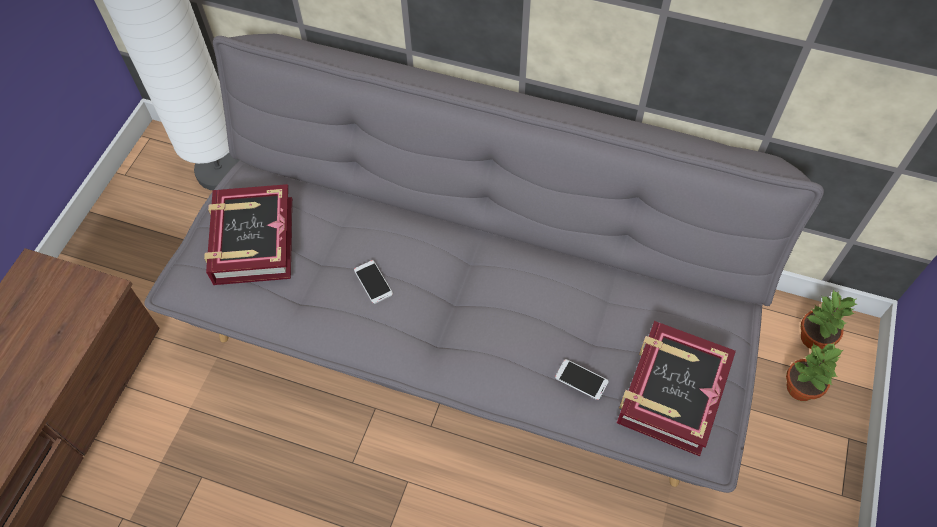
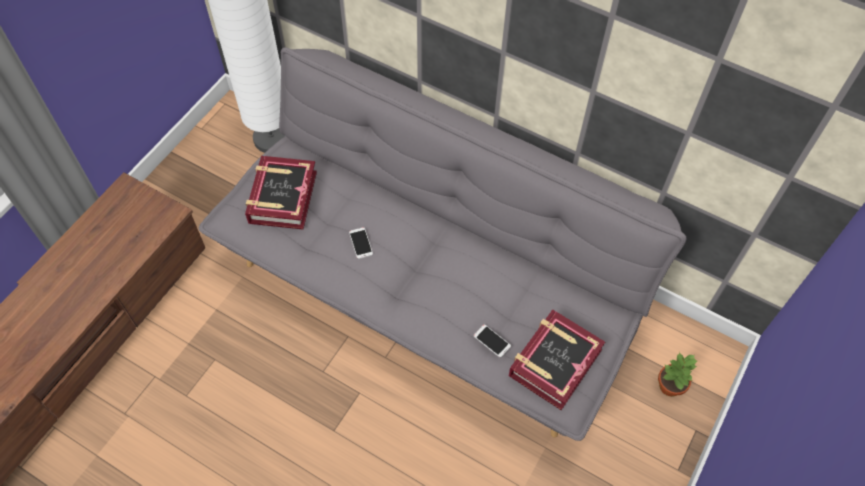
camera: 10 degrees right, 0 degrees up
potted plant [801,289,857,350] -> none

